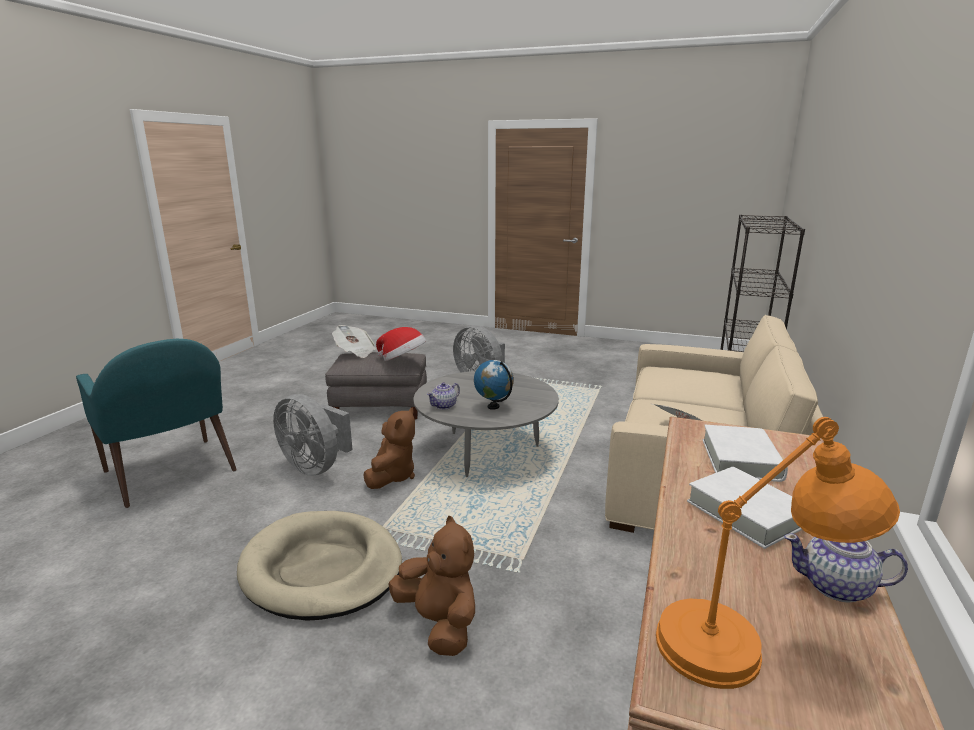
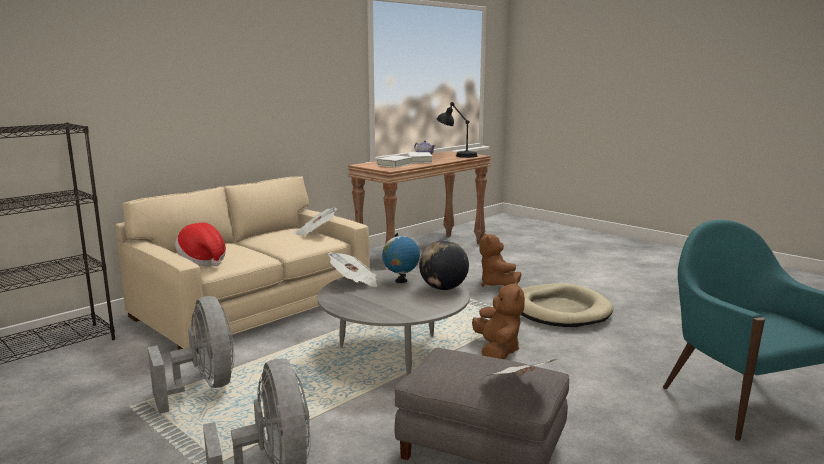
camera: 155 degrees left, 5 degrees down
grey fan [273,394,353,476] -> grey fan moved to [148,296,235,414]
brown plush toy [364,408,415,489] -> brown plush toy turned 135 degrees clockwise [472,281,525,359]
hat [376,327,426,361] -> hat moved to [175,223,226,266]
teapot [427,382,460,410] -> globe [419,240,469,290]
orange table lamp [656,417,900,689] -> black table lamp [437,102,477,158]
none -> newspaper [328,252,377,287]

